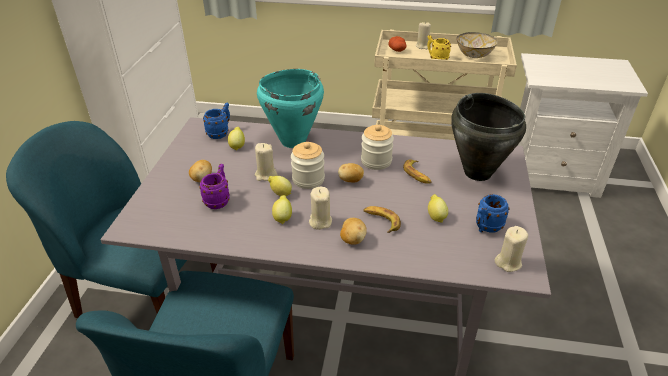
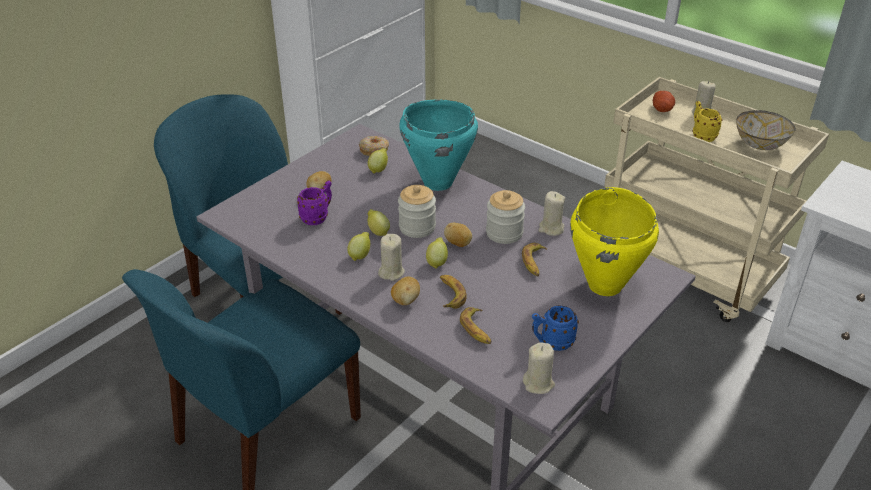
camera: 30 degrees right, 0 degrees up
blue mug [203,103,230,139] -> donut [359,136,389,156]
beige candle [255,143,277,181] -> beige candle moved to [538,191,565,236]
lemon [428,194,448,223] -> lemon moved to [426,237,448,268]
black cooking pot [451,93,526,181] -> yellow cooking pot [570,187,659,296]
none -> banana [460,307,492,344]

